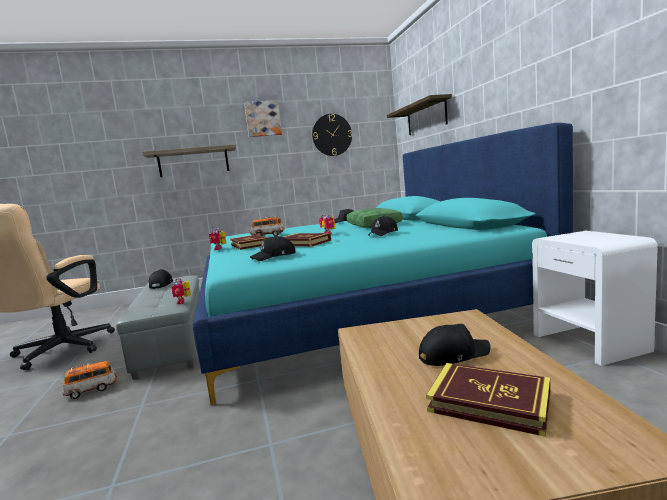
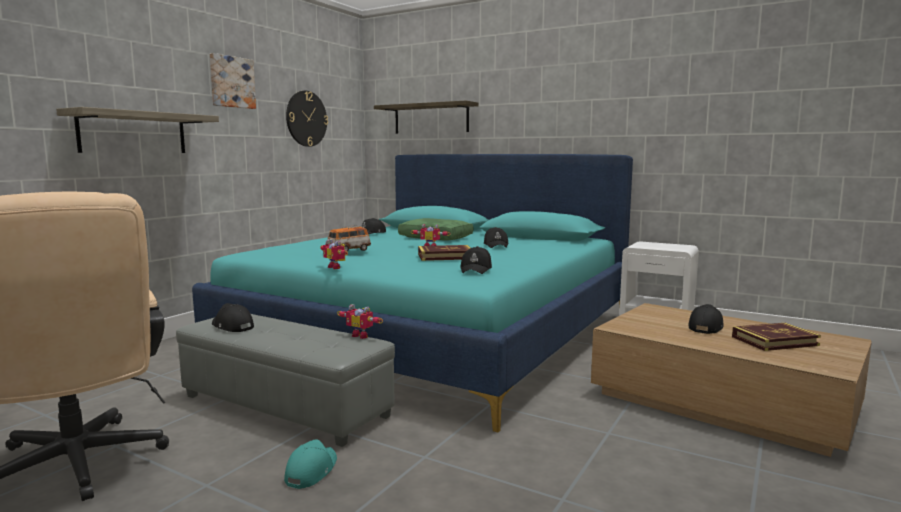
camera: 45 degrees left, 0 degrees up
toy car [62,361,117,399] -> turquoise cap [284,439,337,489]
book [230,234,268,250] -> none

